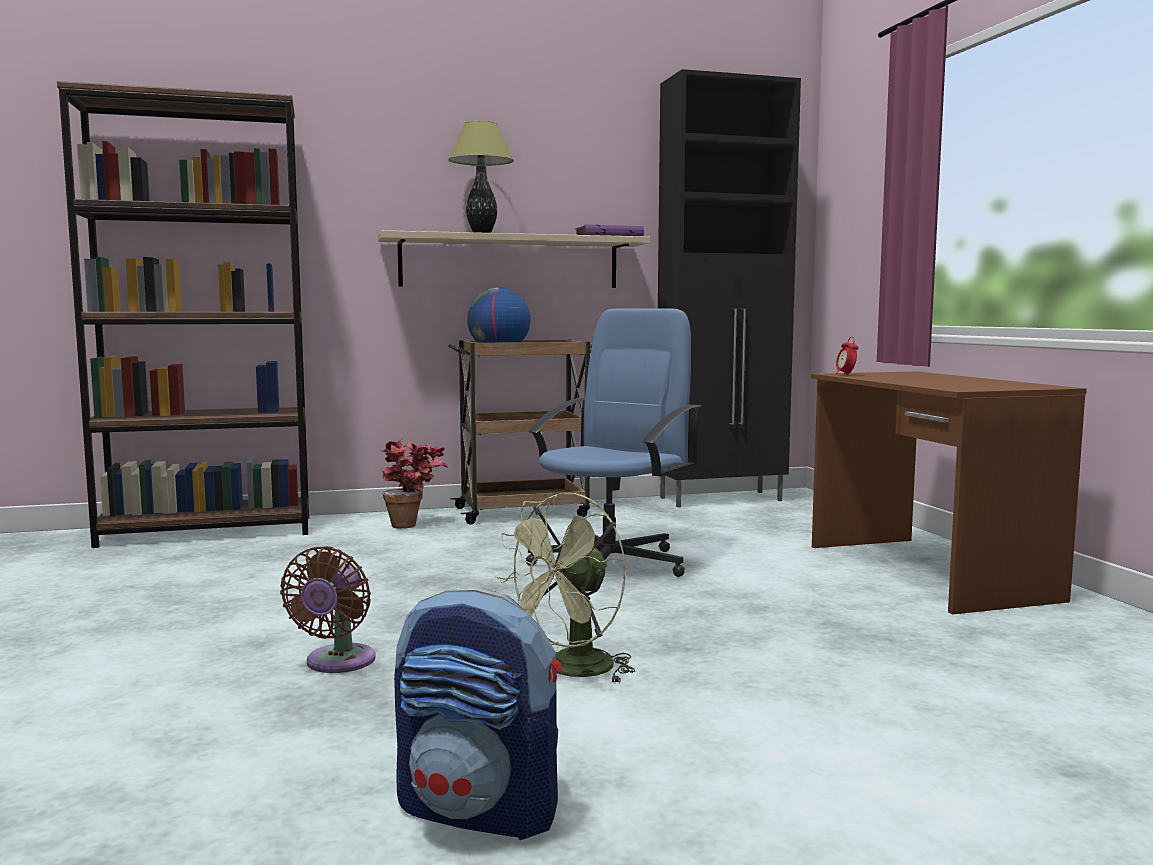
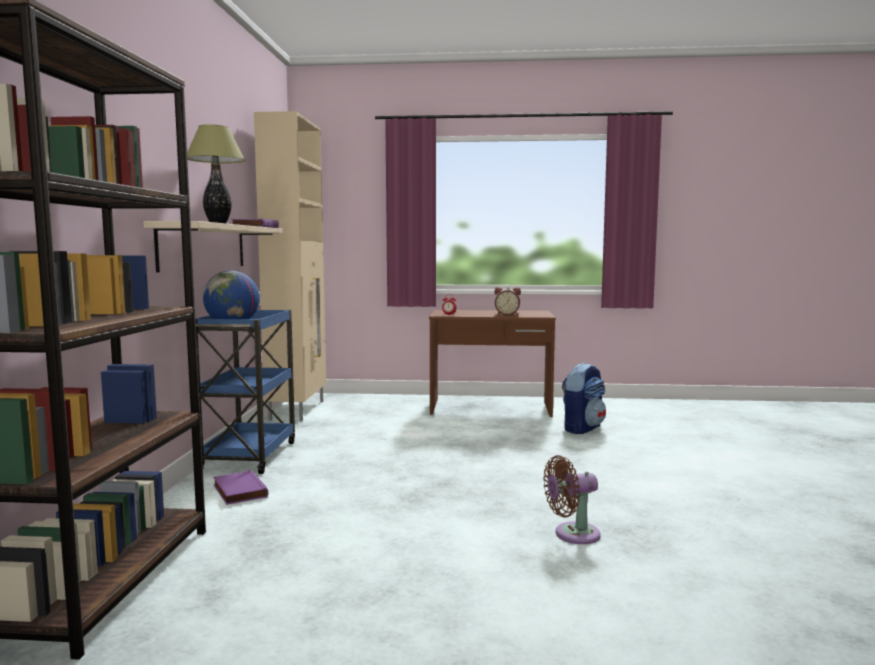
camera: 70 degrees left, 0 degrees up
brown fan [280,546,376,673] -> brown fan turned 135 degrees clockwise [543,455,601,544]
potted plant [380,439,448,529] -> purple book [213,470,268,505]
backpack [394,588,562,840] -> backpack moved to [562,363,606,434]
brown cart [448,339,592,524] -> blue cart [195,310,295,474]
green fan [495,492,635,684] -> none
blue office chair [526,308,701,577] -> none
black cabinet [658,69,801,507] -> beige cabinet [254,111,326,421]
none -> alarm clock [495,287,521,315]

